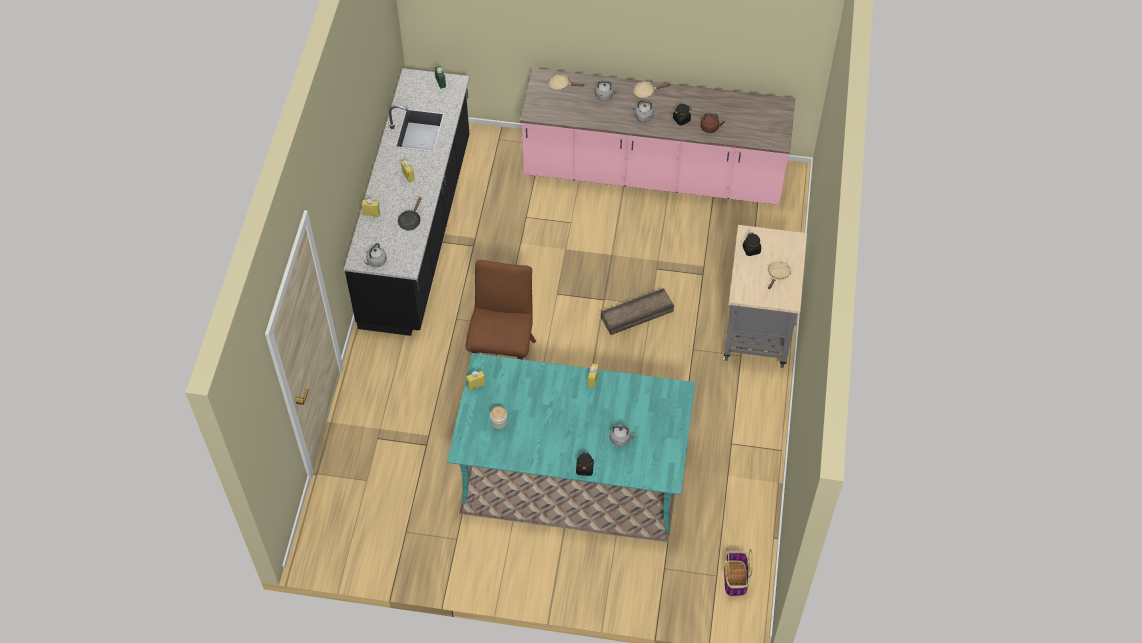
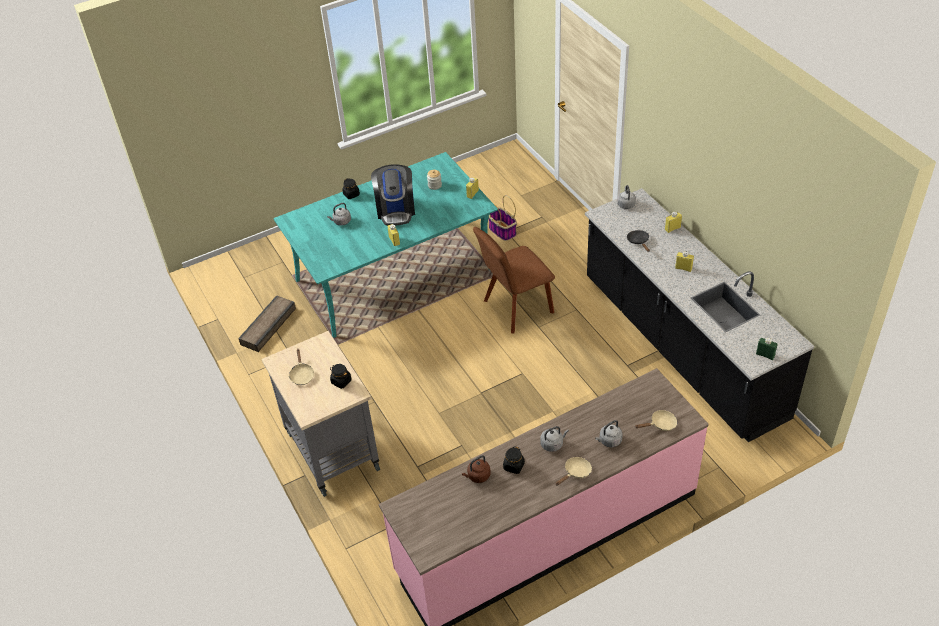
camera: 145 degrees right, 10 degrees down
brown chair [465,260,536,359] -> brown chair turned 90 degrees clockwise [473,227,555,334]
crate [601,288,674,335] -> crate moved to [238,295,296,352]
basket [724,548,753,596] -> basket moved to [488,195,517,241]
none -> coffee machine [371,164,415,226]

